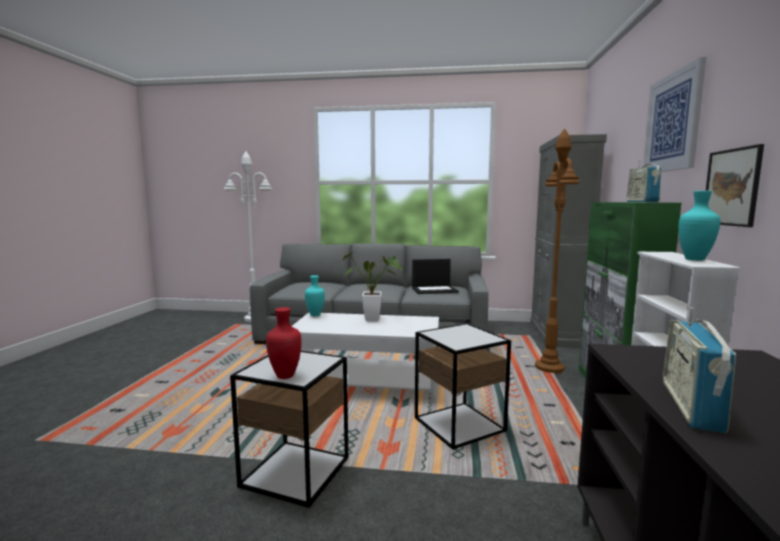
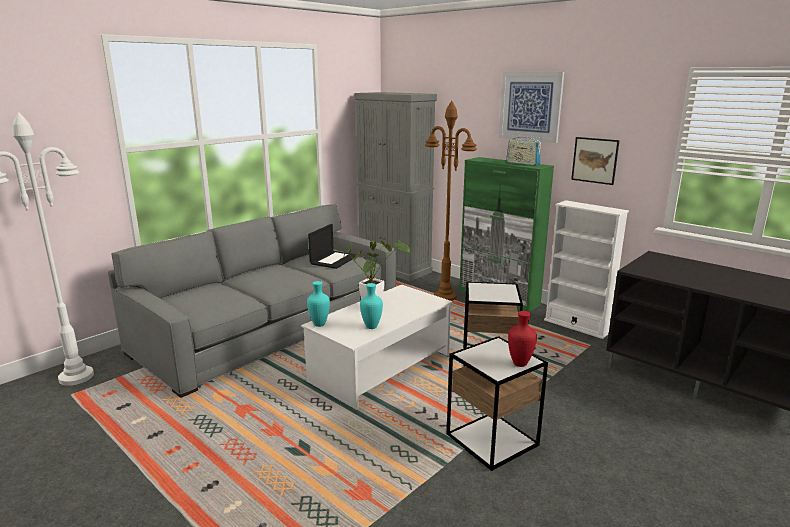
camera: 55 degrees left, 10 degrees up
radio [663,307,736,433] -> none
turquoise vase [679,191,720,261] -> turquoise vase moved to [360,283,383,329]

